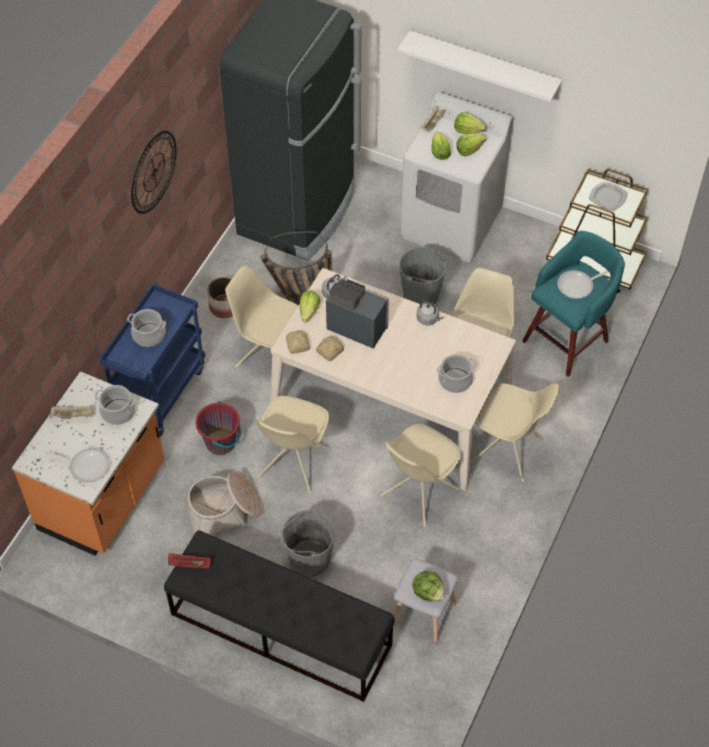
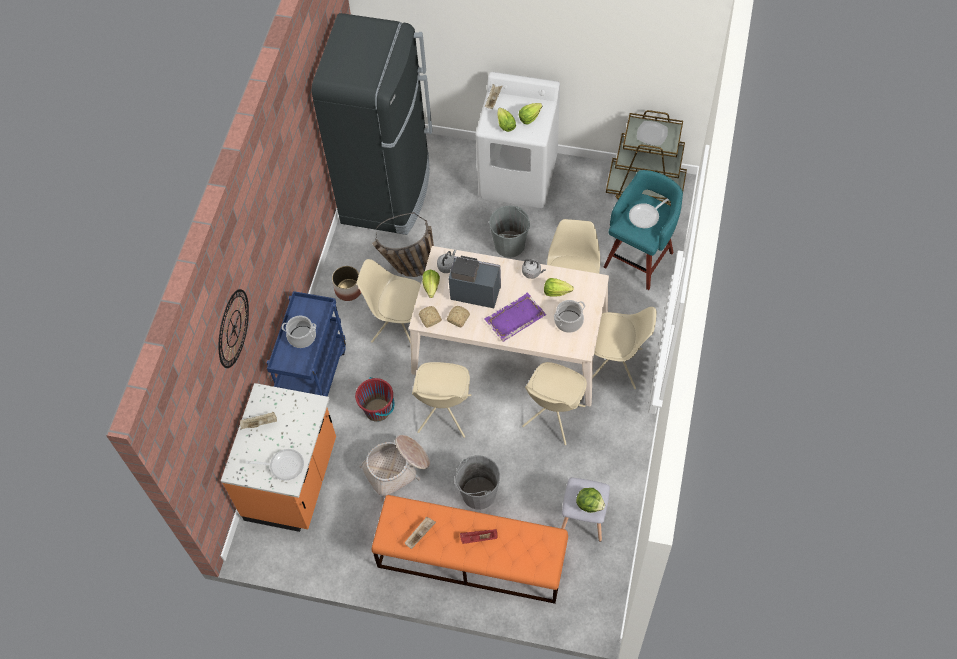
camera: 10 degrees left, 5 degrees up
cooking pot [95,385,135,425] -> none
wall clock [131,131,176,214] -> wall clock moved to [219,289,249,368]
black bench [164,530,395,702] -> orange bench [372,495,568,604]
red tray [168,553,211,568] -> red tray moved to [460,529,498,544]
white shelf [398,30,562,102] -> none
lettuce [454,112,486,134] -> lettuce moved to [544,278,574,297]
none -> beige tray [405,517,436,549]
none -> purple tray [485,292,546,342]

